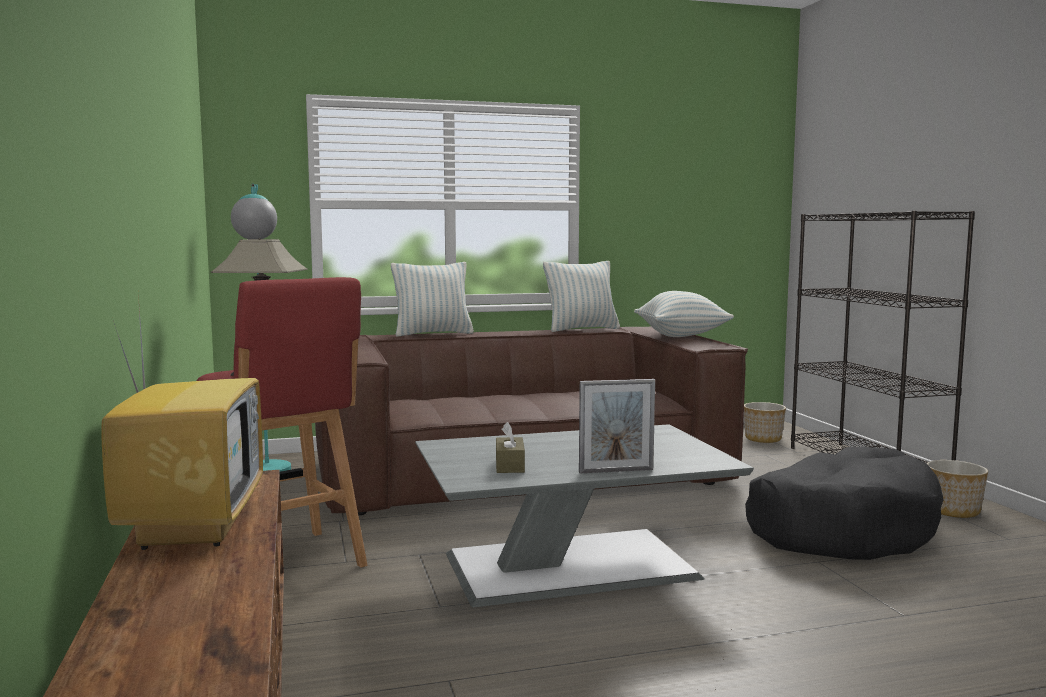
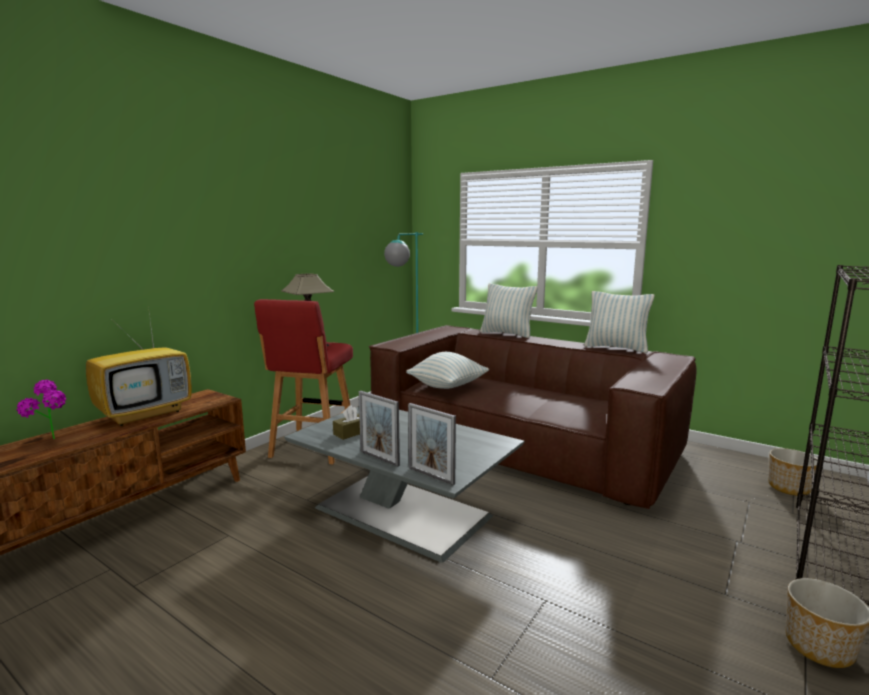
camera: 50 degrees right, 5 degrees up
pillow [634,291,734,337] -> pillow moved to [406,352,489,389]
black dog bed [745,447,944,560] -> none
none -> potted plant [17,380,66,439]
none -> picture frame [408,403,456,485]

